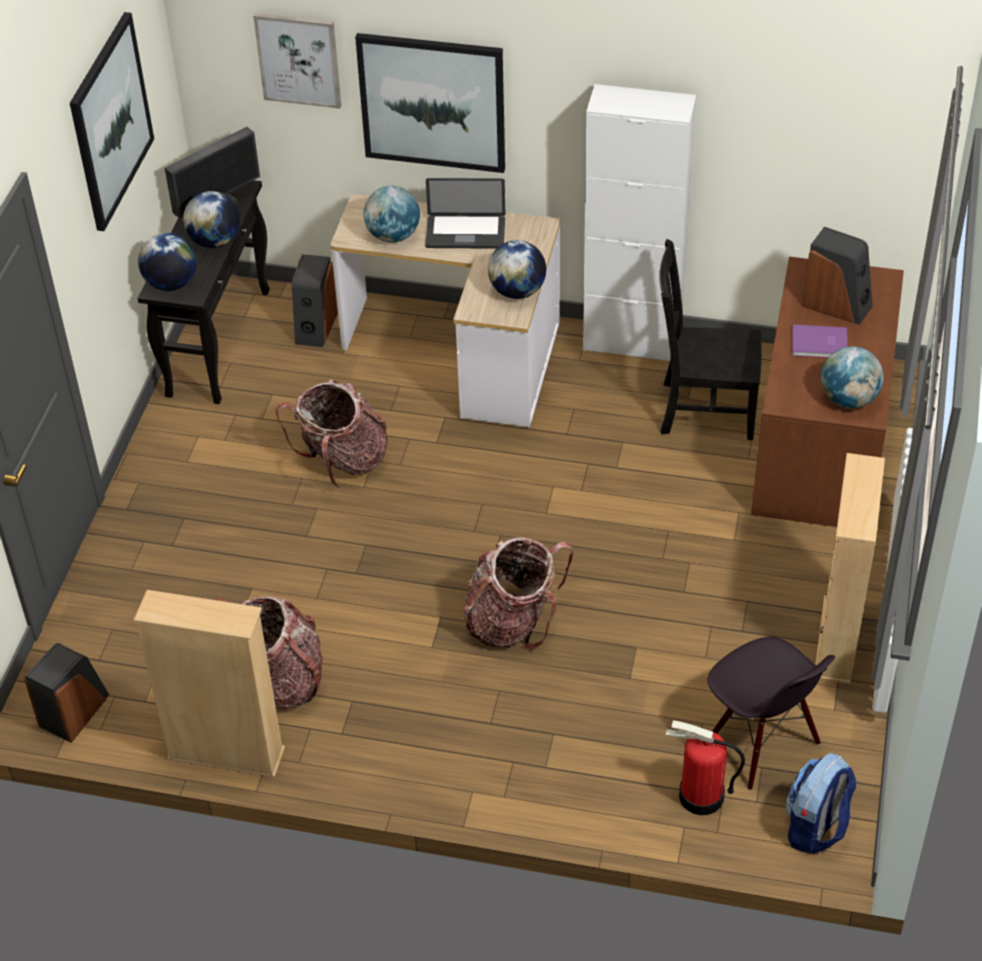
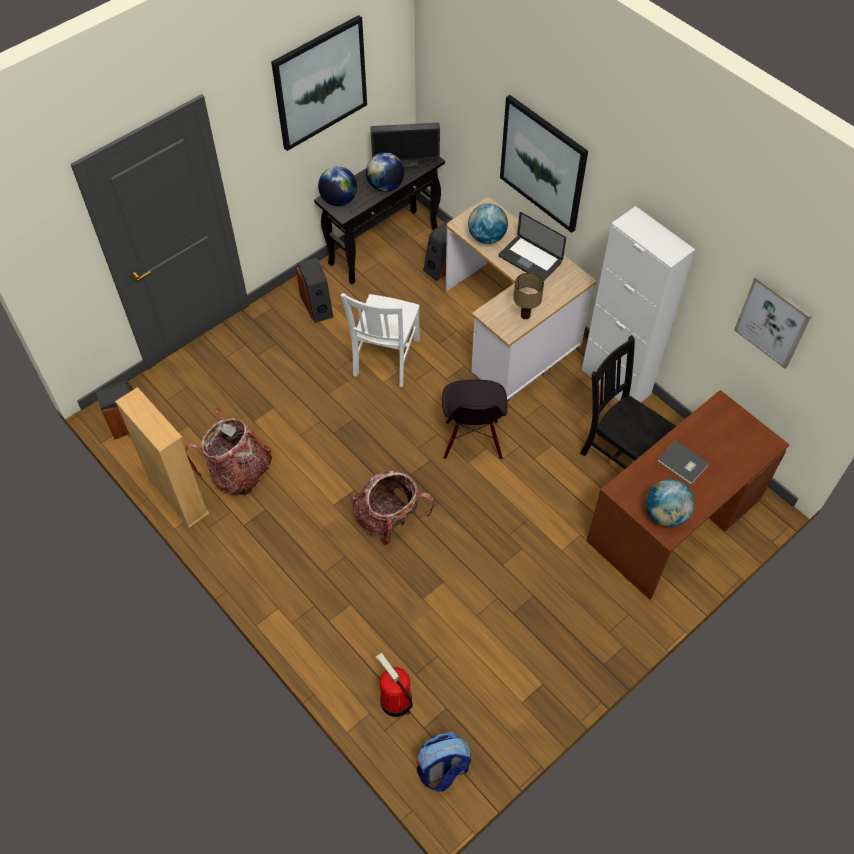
camera: 35 degrees right, 10 degrees up
picture [253,13,342,109] -> picture moved to [734,275,812,369]
backpack [276,379,388,488] -> white chair [341,293,420,387]
globe [488,240,546,299] -> table lamp [513,273,544,319]
black chair [708,637,835,790] -> black chair moved to [442,380,507,460]
purple book [792,325,847,358] -> grey book [657,440,709,484]
speaker [802,227,873,325] -> speaker moved to [296,257,333,323]
beige bookcase [815,453,885,684] -> none

